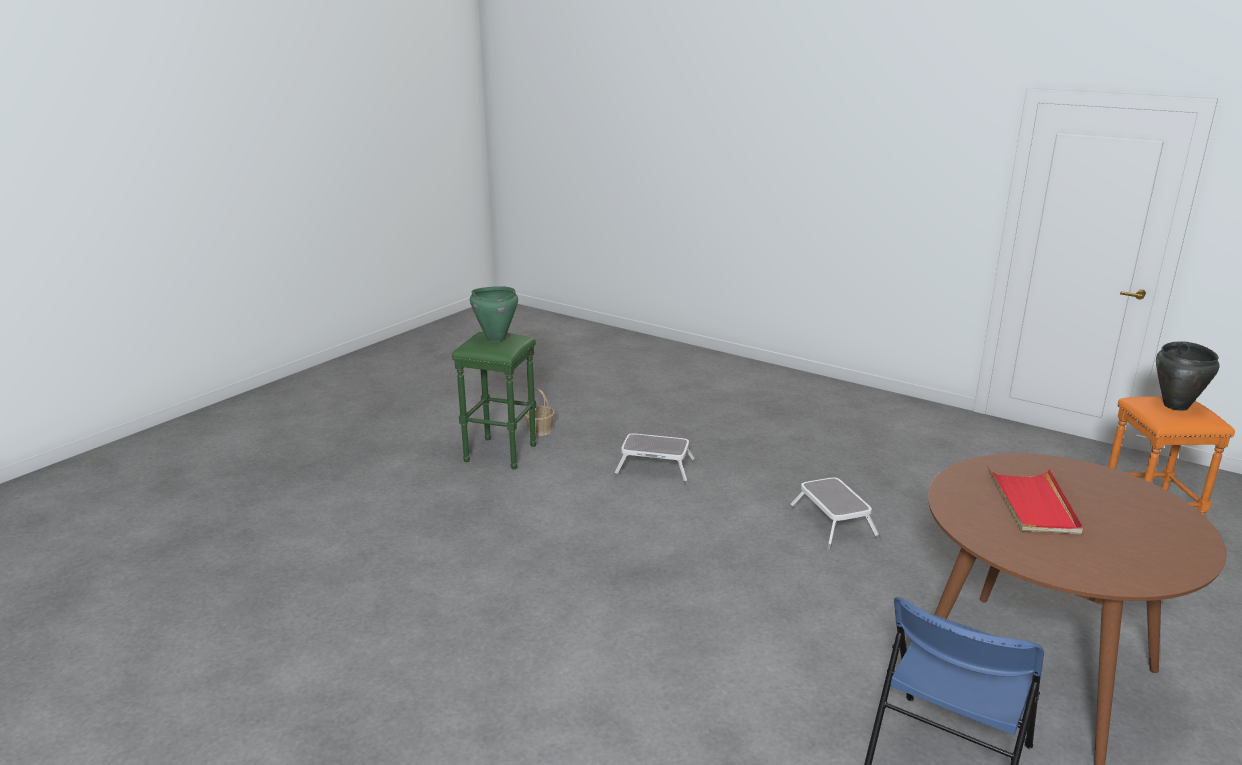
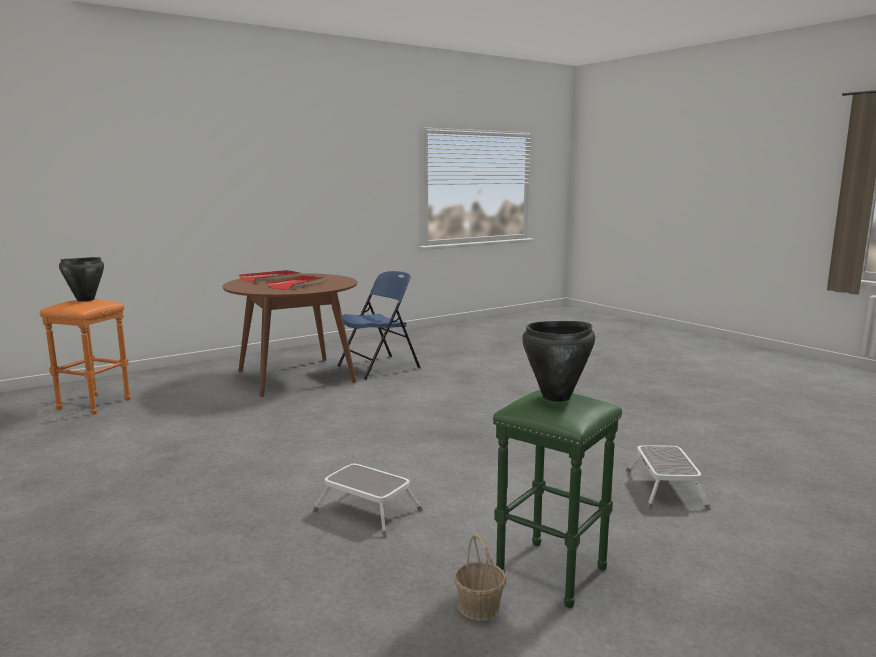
camera: 160 degrees left, 10 degrees down
green cooking pot [470,286,518,342] -> black cooking pot [522,321,595,402]
grey step ladder [788,478,881,550] -> grey step ladder moved to [625,445,711,511]
none -> red tray [239,270,302,282]

